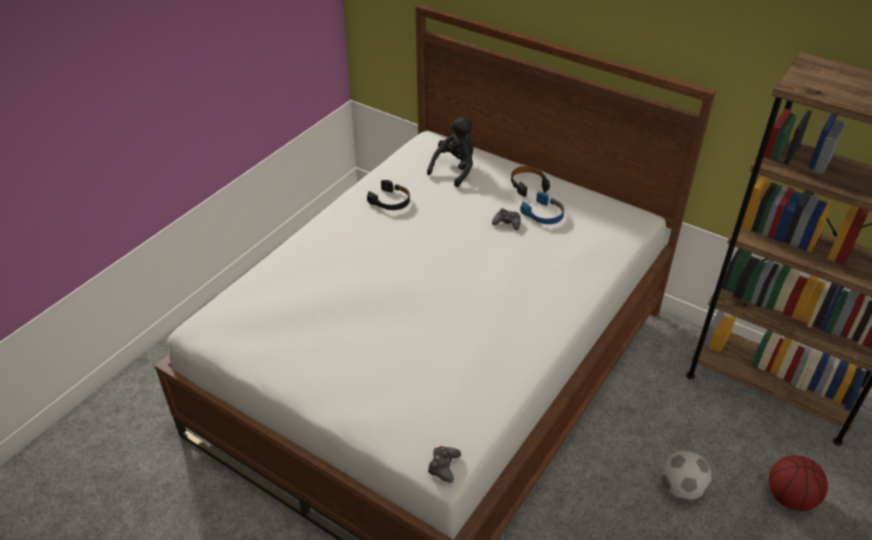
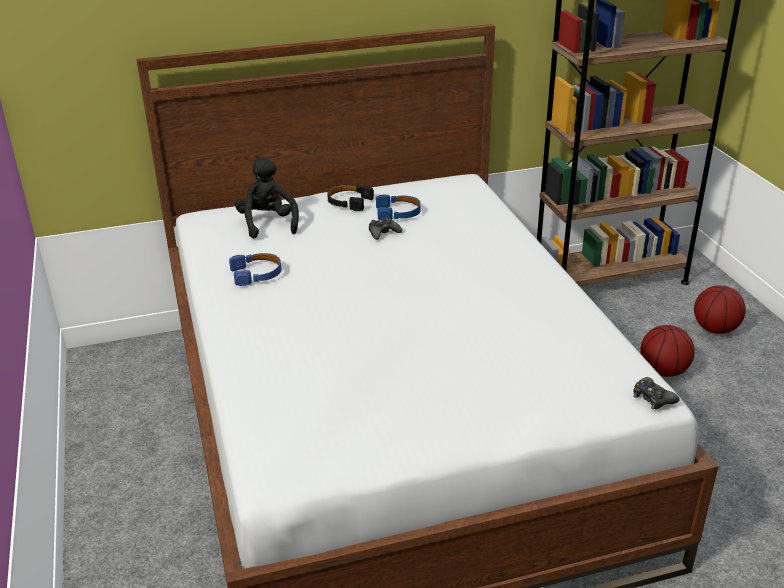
camera: 50 degrees left, 10 degrees down
black headphones [367,180,410,210] -> blue headphones [229,253,281,286]
football [661,450,712,500] -> basketball [640,325,695,377]

